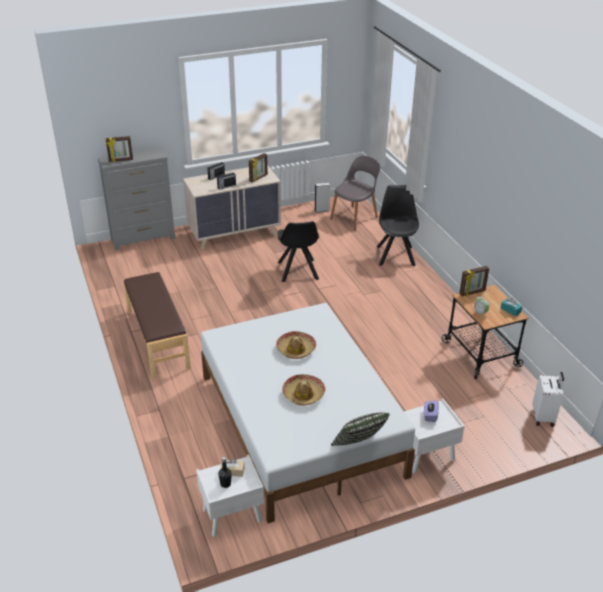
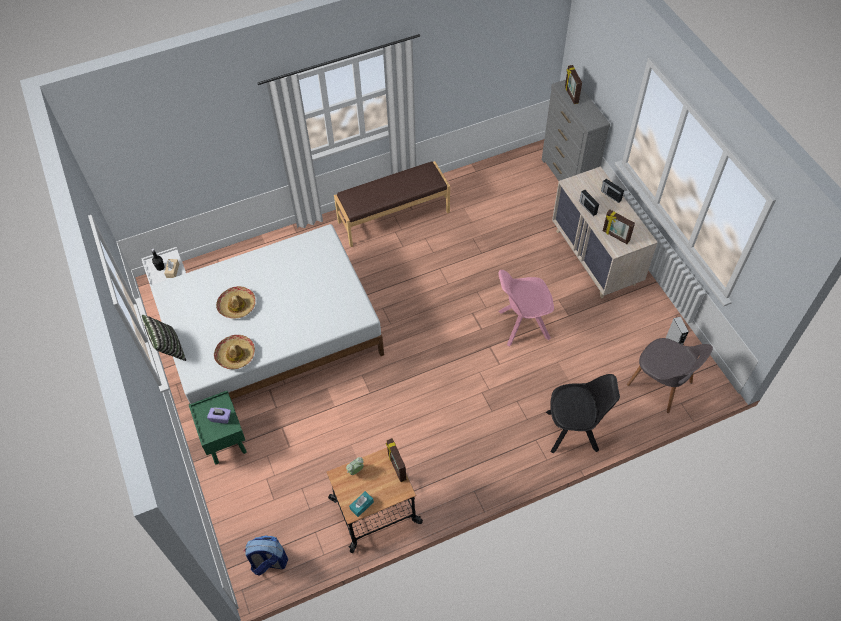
camera: 90 degrees right, 20 degrees up
hat [276,331,316,359] -> hat moved to [214,335,255,369]
black chair [278,221,319,282] -> pink chair [498,270,554,346]
white nightstand [404,399,465,474] -> green nightstand [189,391,247,465]
white suitcase [532,372,564,427] -> backpack [244,535,288,576]

